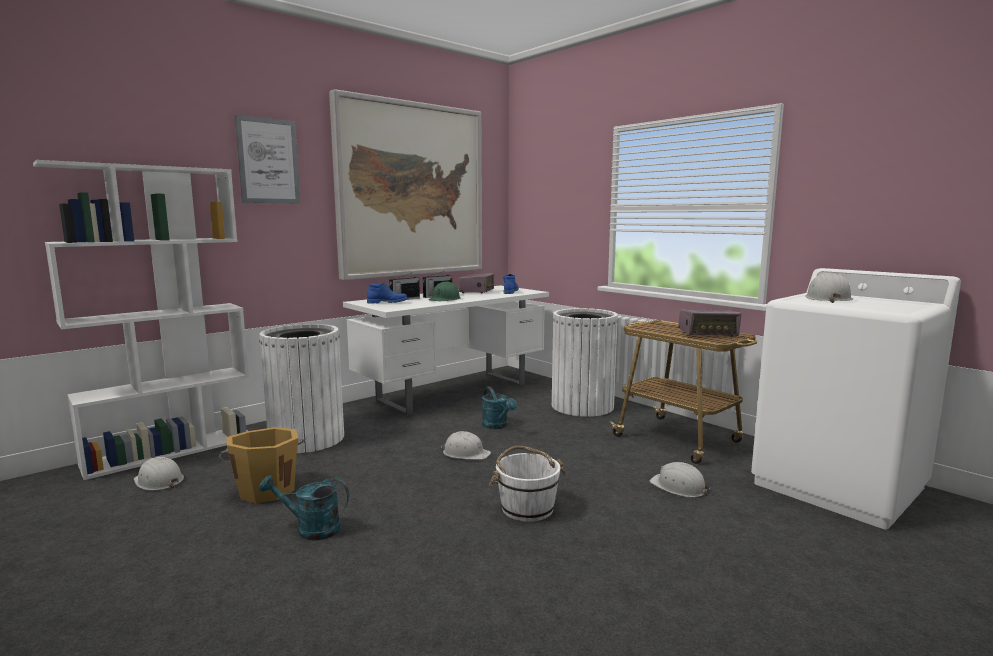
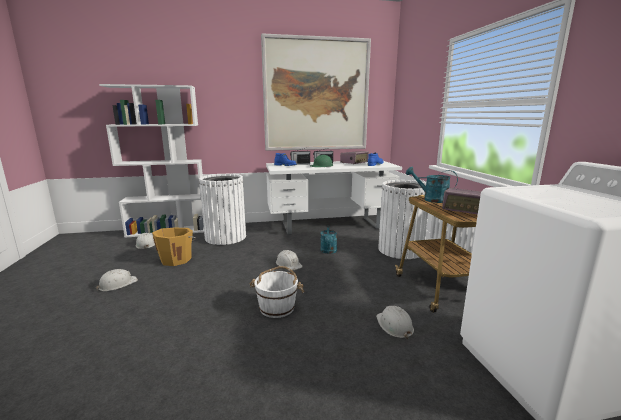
camera: 30 degrees right, 5 degrees up
picture [235,115,300,204] -> none
turquoise watering can [259,475,349,540] -> turquoise watering can moved to [406,167,458,203]
white hard hat [805,272,853,303] -> white hard hat moved to [96,269,138,291]

